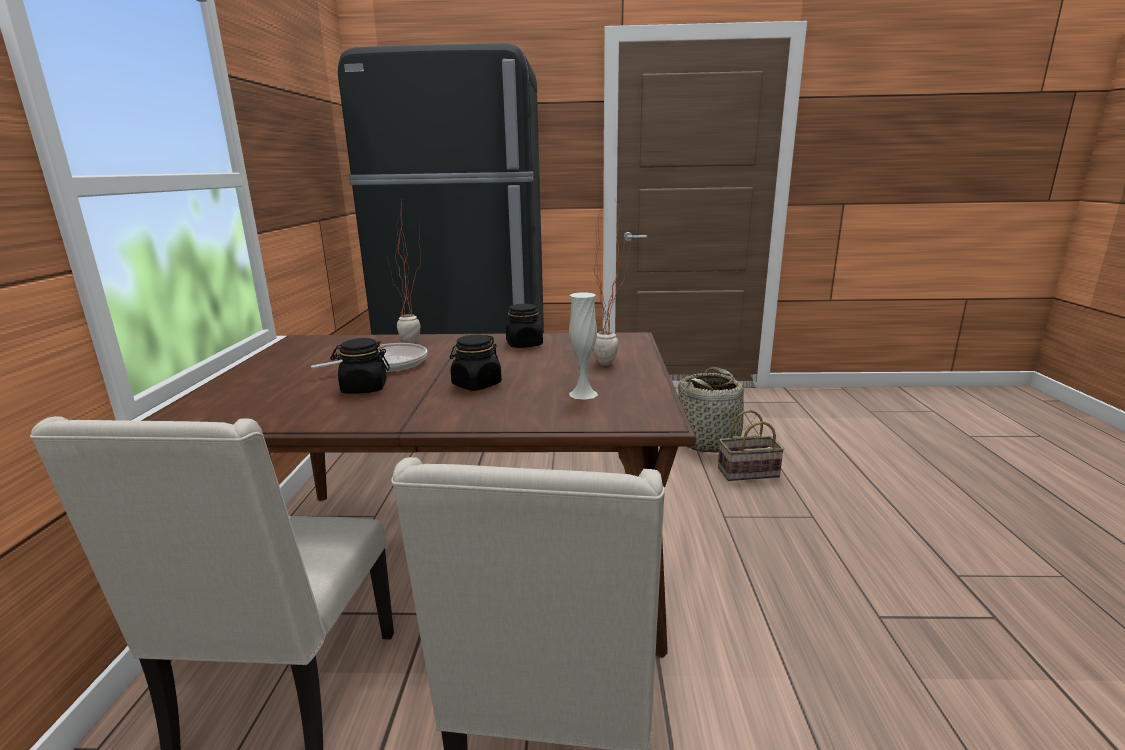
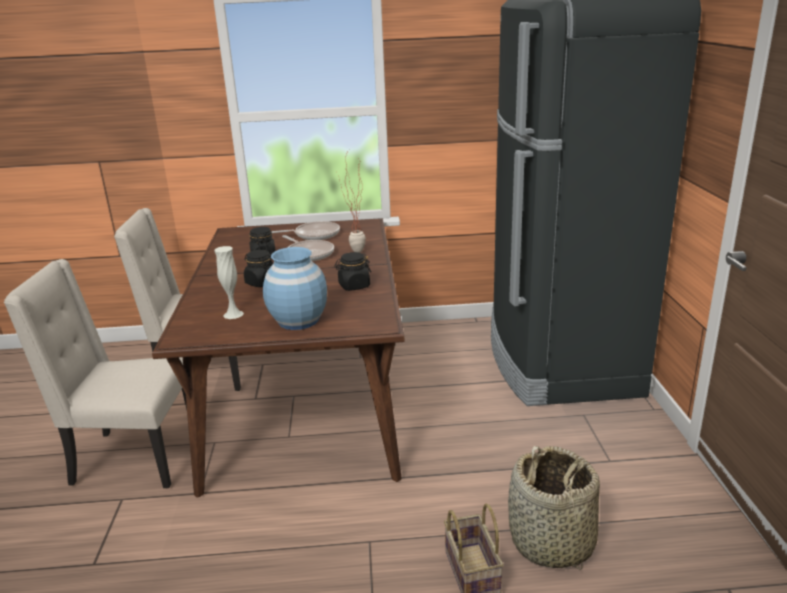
camera: 85 degrees right, 5 degrees up
potted plant [593,198,633,366] -> blue vase [263,247,327,330]
none -> frying pan [271,221,340,240]

